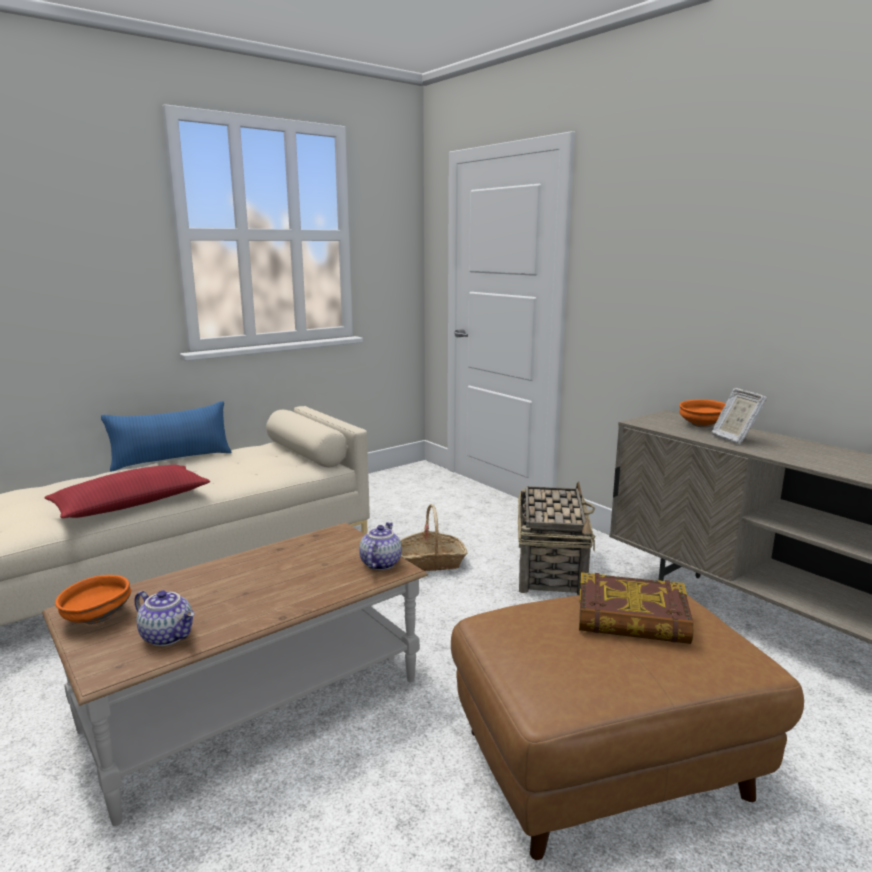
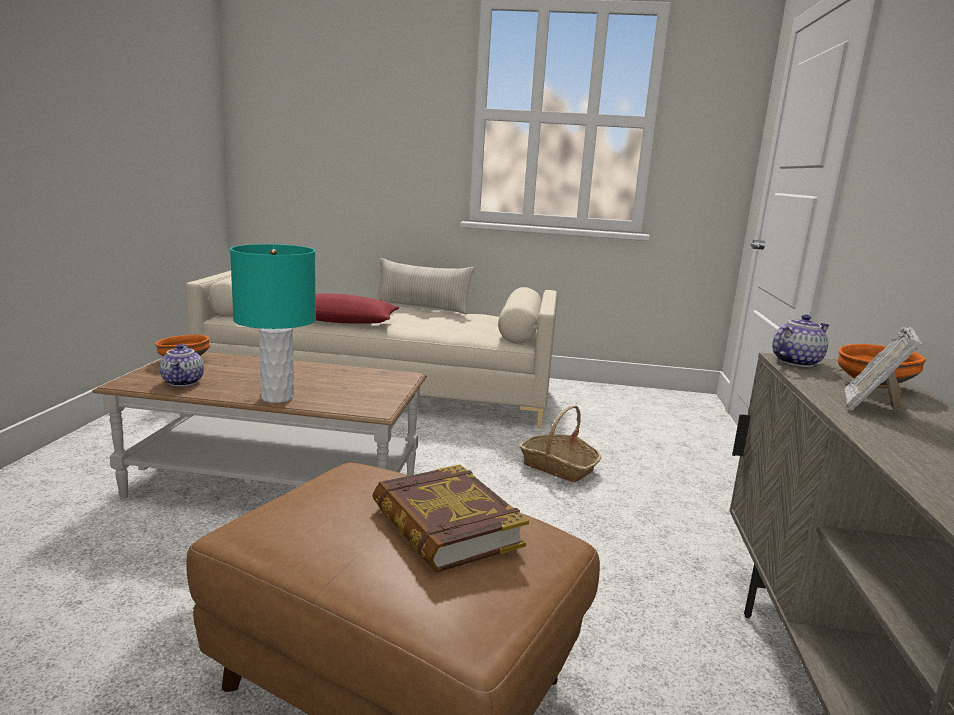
camera: 45 degrees right, 0 degrees up
blue pillow [101,401,232,471] -> beige pillow [375,258,475,315]
teapot [359,522,402,570] -> teapot moved to [772,314,829,367]
basket [518,481,596,595] -> none
none -> turquoise table lamp [230,244,316,403]

